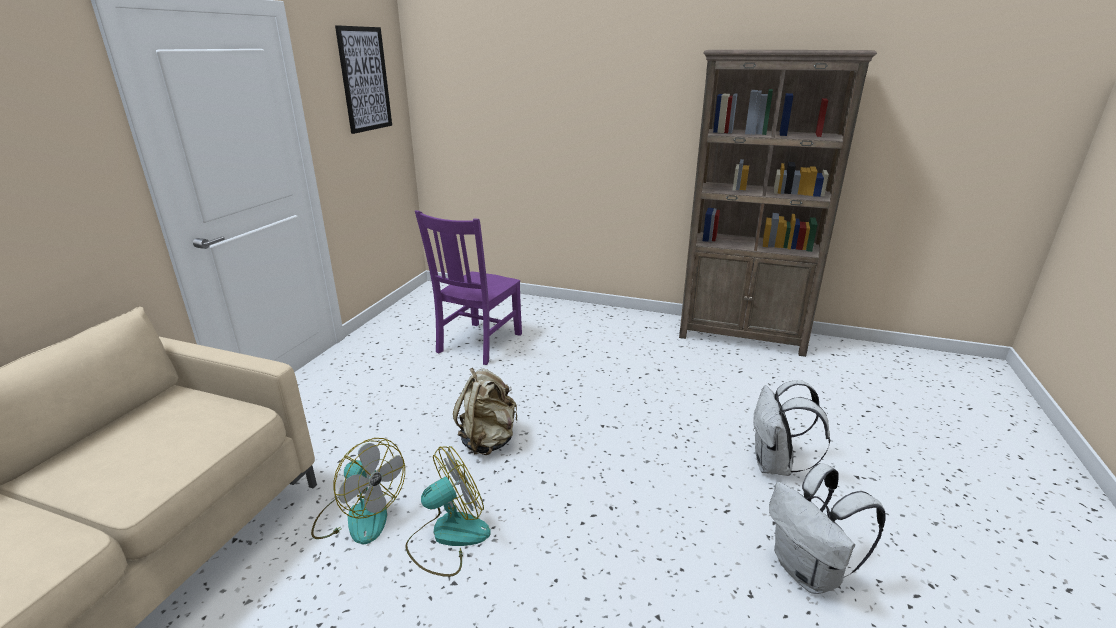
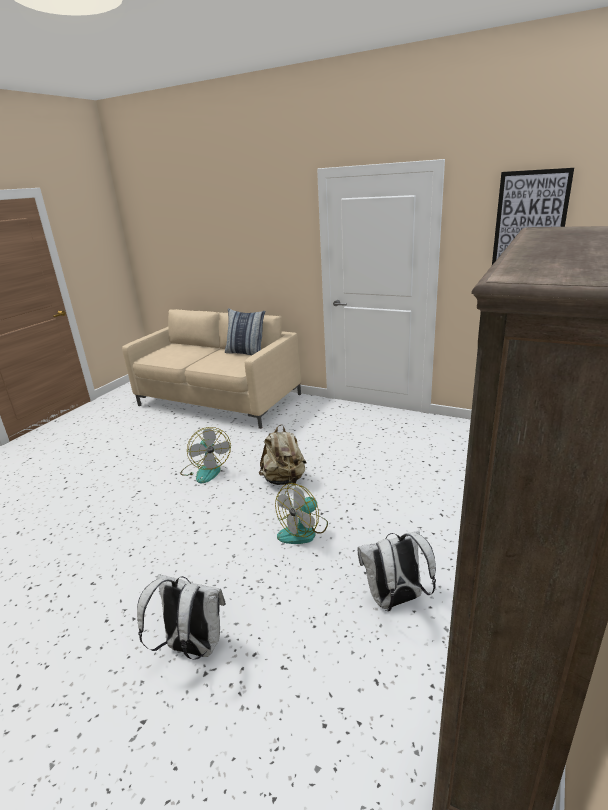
camera: 100 degrees right, 0 degrees up
fan [311,438,405,544] -> fan moved to [275,483,328,544]
purple chair [415,210,522,365] -> none
white backpack [769,463,886,594] -> white backpack moved to [357,530,436,611]
none -> pillow [225,308,265,355]

